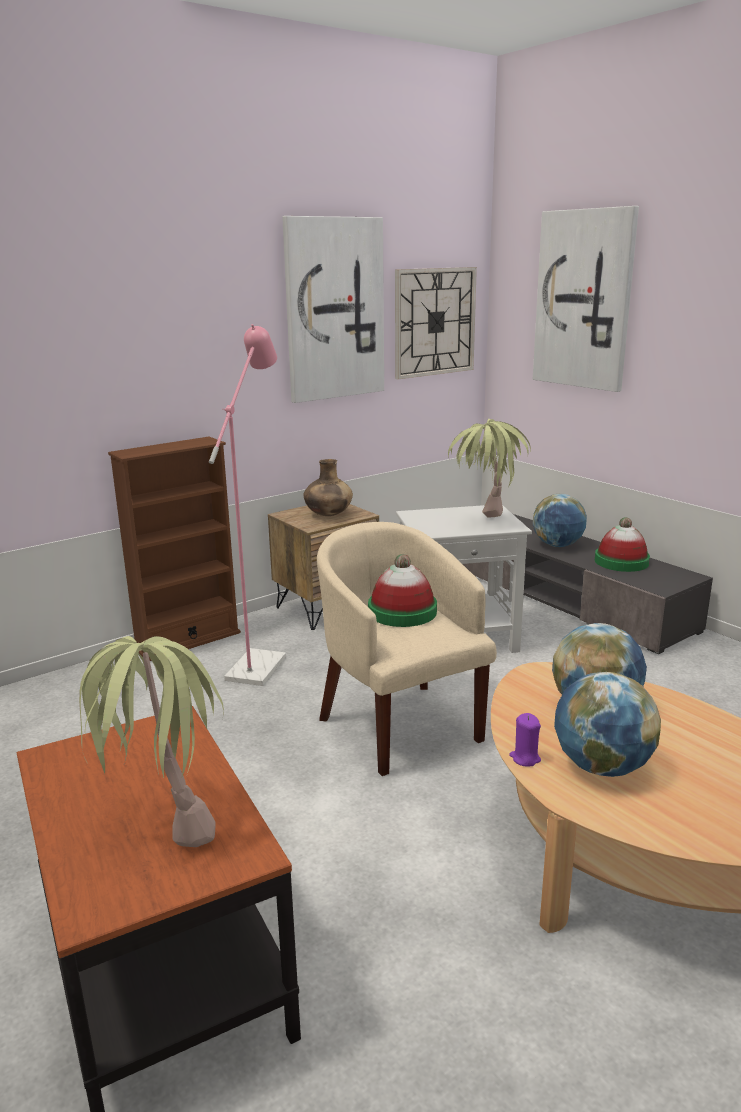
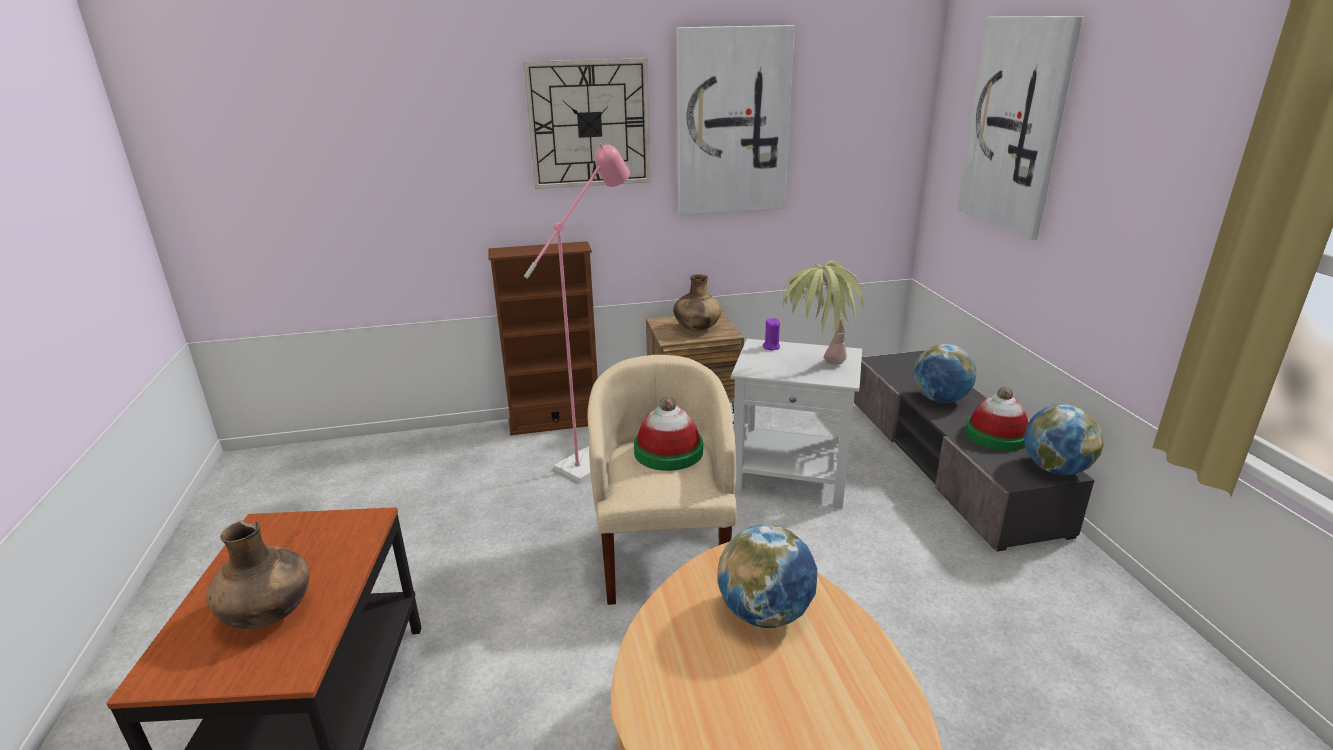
camera: 25 degrees right, 5 degrees up
potted plant [79,636,224,847] -> brown vase [206,520,310,629]
wall clock [395,267,477,379] -> wall clock moved to [523,58,650,189]
purple candle [509,713,541,766] -> purple candle moved to [763,318,780,350]
globe [554,672,661,777] -> globe moved to [1024,405,1104,475]

